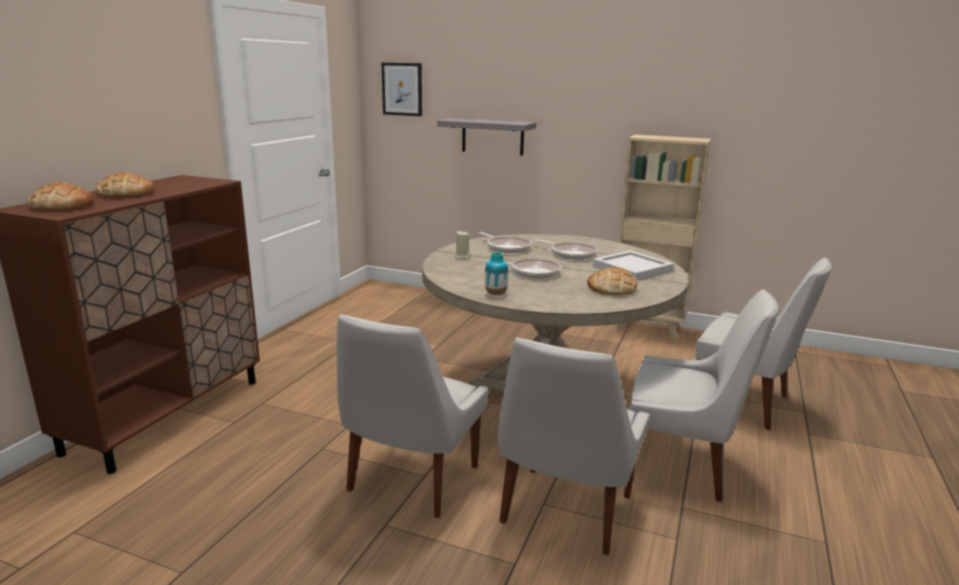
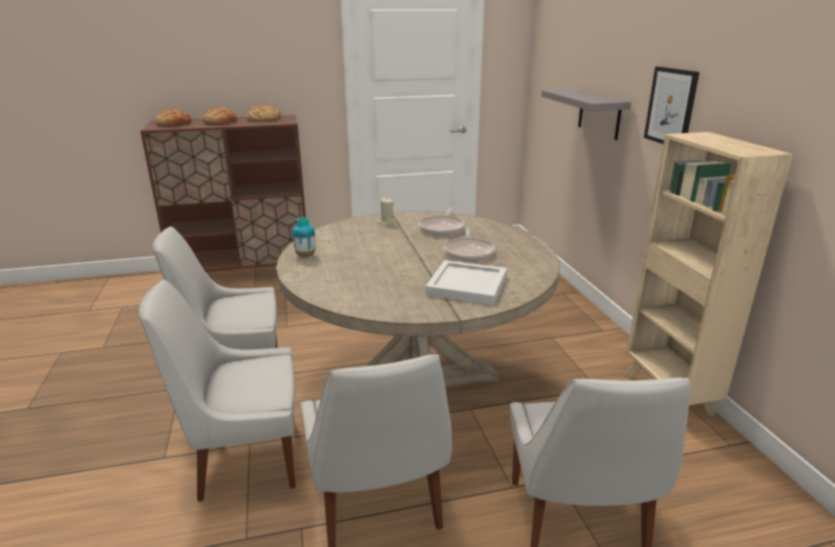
camera: 55 degrees right, 5 degrees up
picture [382,63,422,116] -> picture moved to [644,67,700,144]
frying pan [484,259,561,279] -> none
bread [587,267,638,295] -> bread moved to [246,105,281,121]

